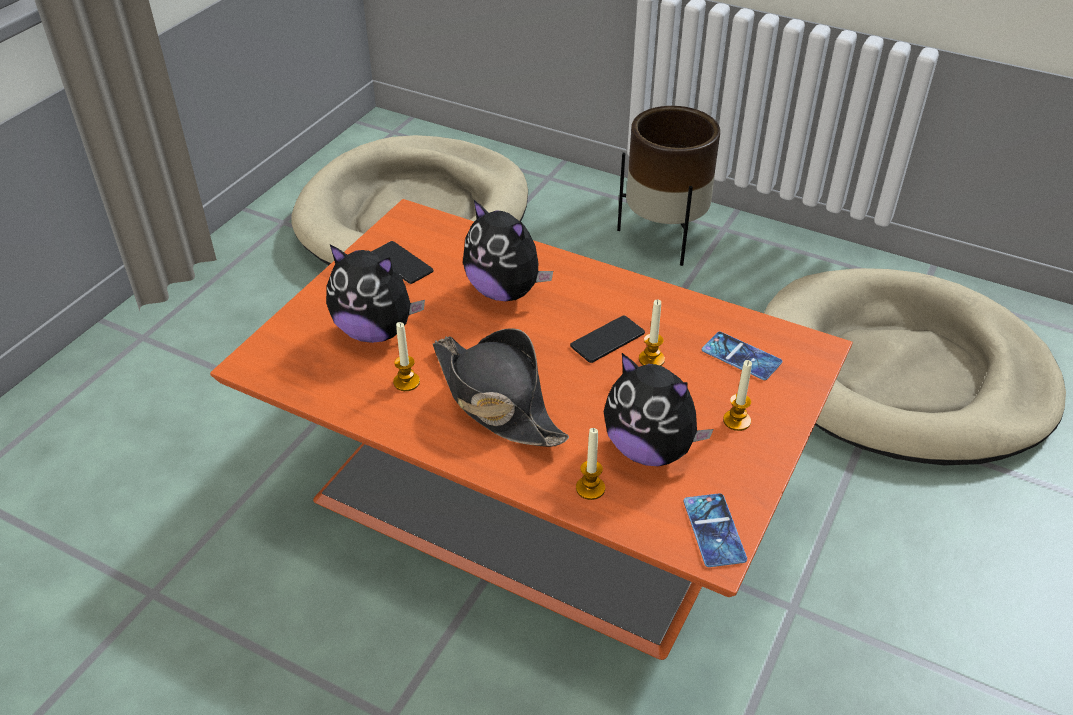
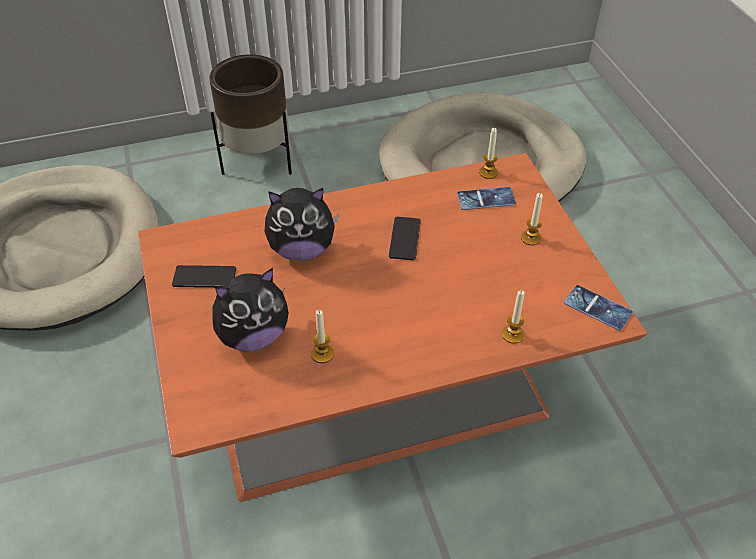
camera: 45 degrees left, 5 degrees up
black hat [433,328,569,447] -> none
plush toy [604,353,714,466] -> none
candle [639,299,665,366] -> candle moved to [479,128,498,179]

